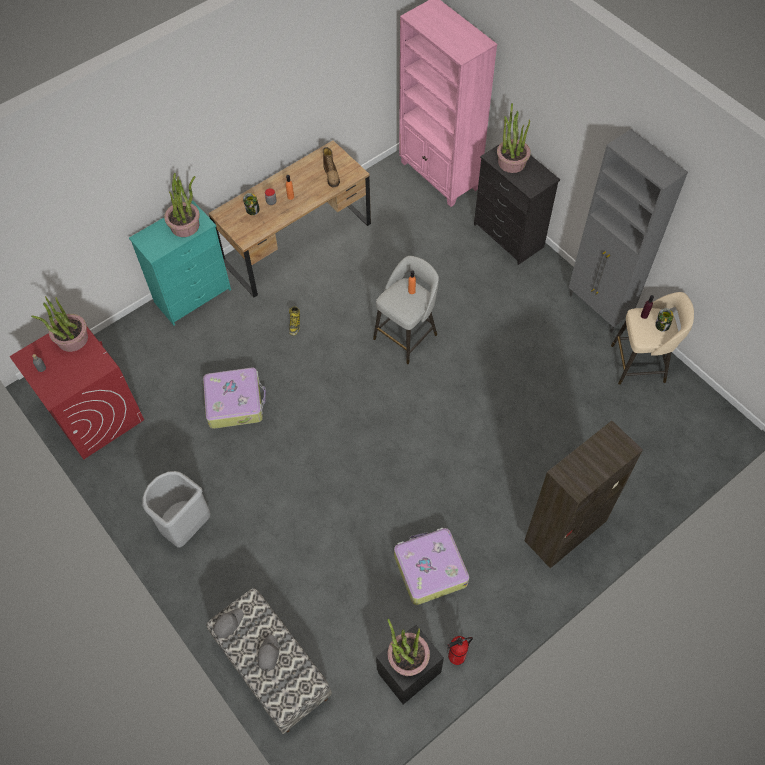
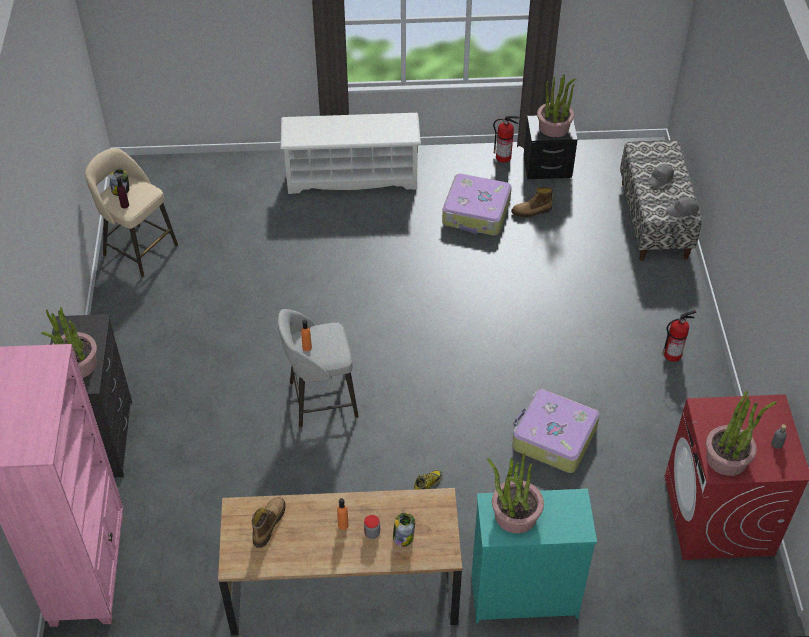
camera: 145 degrees left, 10 degrees down
grey trash can [142,471,211,548] -> fire extinguisher [662,310,697,362]
brown bookcase [524,421,643,568] -> white shoe rack [281,113,421,194]
grey cabinet [569,129,688,333] -> none
none -> boot [511,186,553,218]

